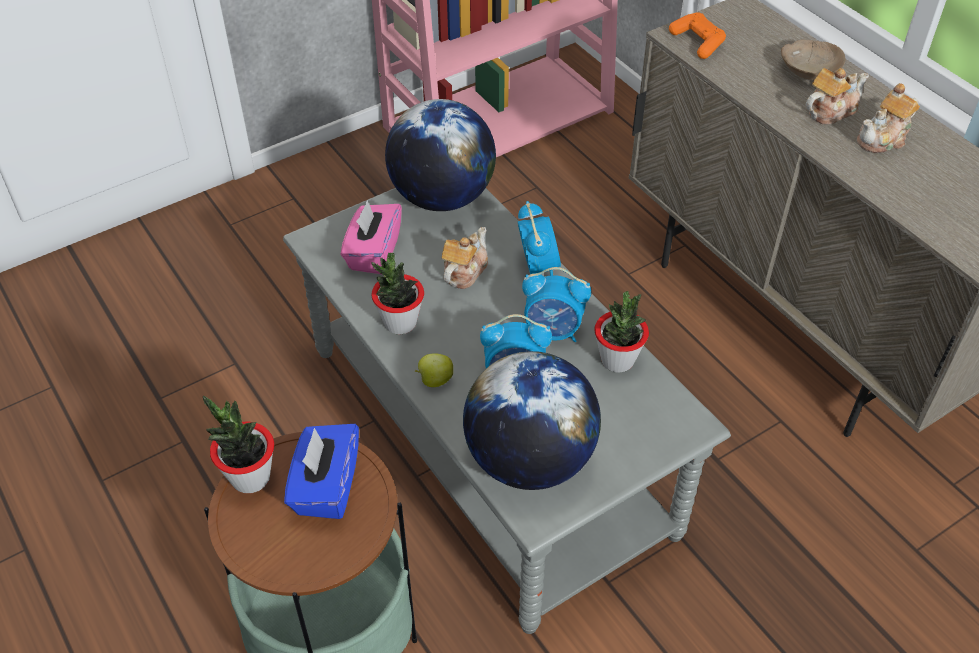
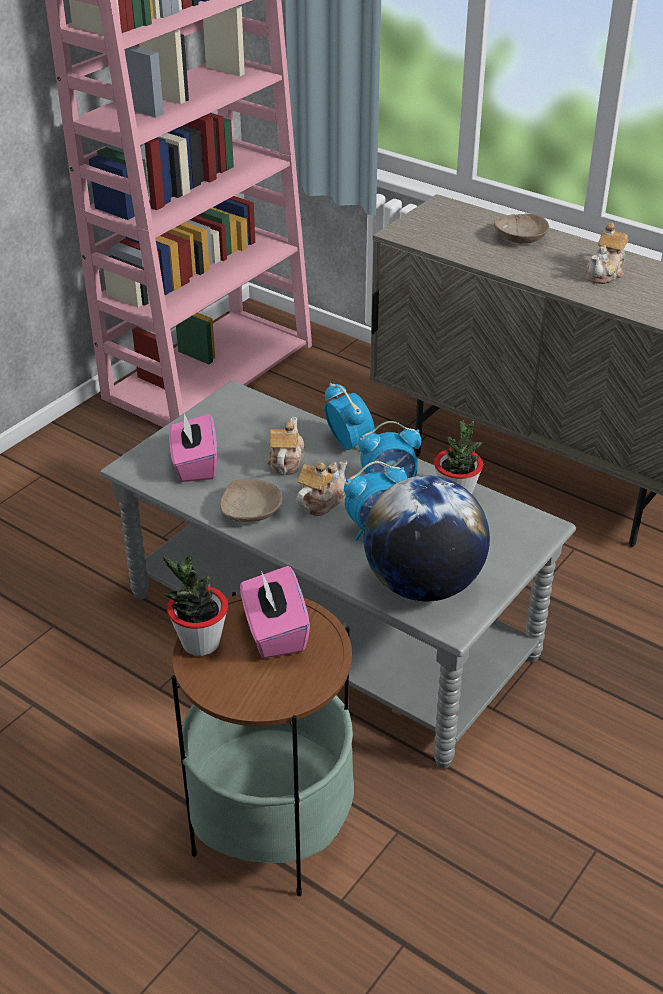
camera: 20 degrees left, 10 degrees down
blue tissue box [284,424,359,519] -> pink tissue box [240,566,310,658]
potted plant [371,253,424,335] -> beige bowl [220,479,282,522]
globe [385,99,496,211] -> none
apple [415,353,453,387] -> none
orange game controller [669,12,726,59] -> none
teapot [805,68,869,125] -> teapot moved to [296,460,347,516]

